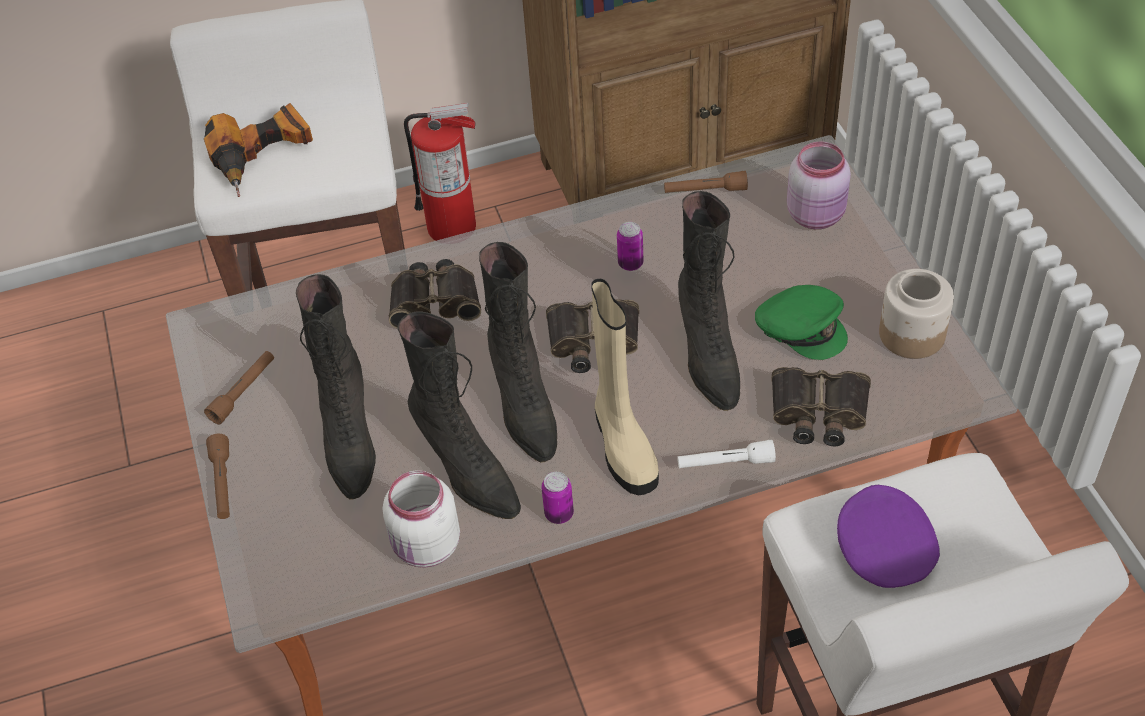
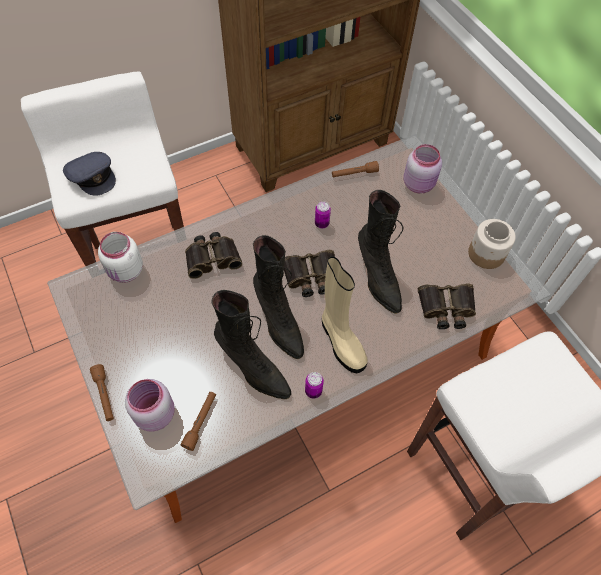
camera: 15 degrees left, 10 degrees up
power drill [204,103,313,197] -> grey cap [63,152,116,196]
brown flashlight [204,351,274,424] -> brown flashlight moved to [180,392,216,451]
black boot [296,274,376,500] -> none
white jar [382,470,460,567] -> white jar moved to [98,232,143,283]
fire extinguisher [404,103,476,241] -> none
white flashlight [677,440,776,468] -> none
green cap [755,285,848,360] -> none
purple cap [837,485,940,588] -> none
none -> pink jar [125,379,175,432]

